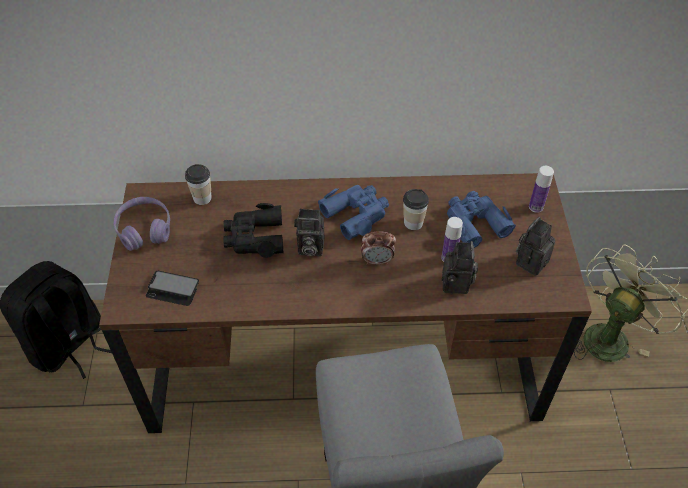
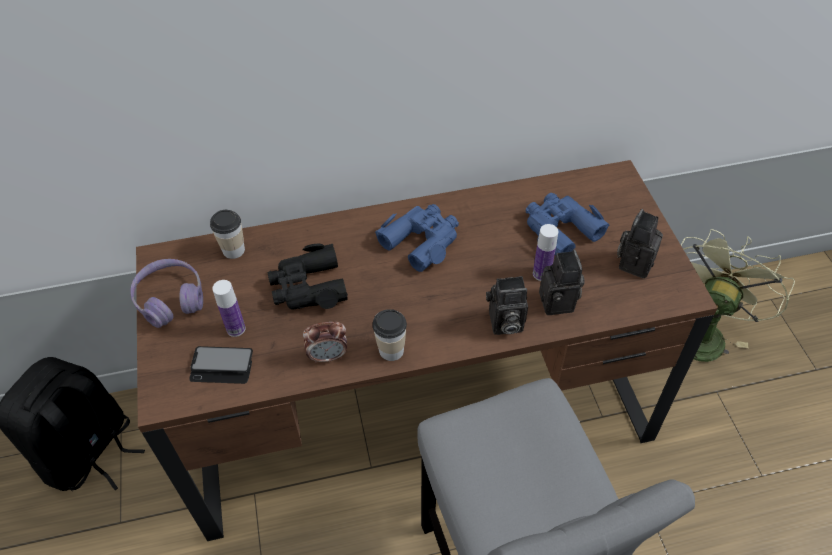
camera: 10 degrees left, 0 degrees up
camera [294,209,325,256] -> camera moved to [486,276,528,335]
alarm clock [361,231,396,265] -> alarm clock moved to [303,322,347,364]
cup [403,189,429,230] -> cup moved to [372,309,407,361]
bottle [529,166,554,213] -> bottle moved to [212,280,245,337]

